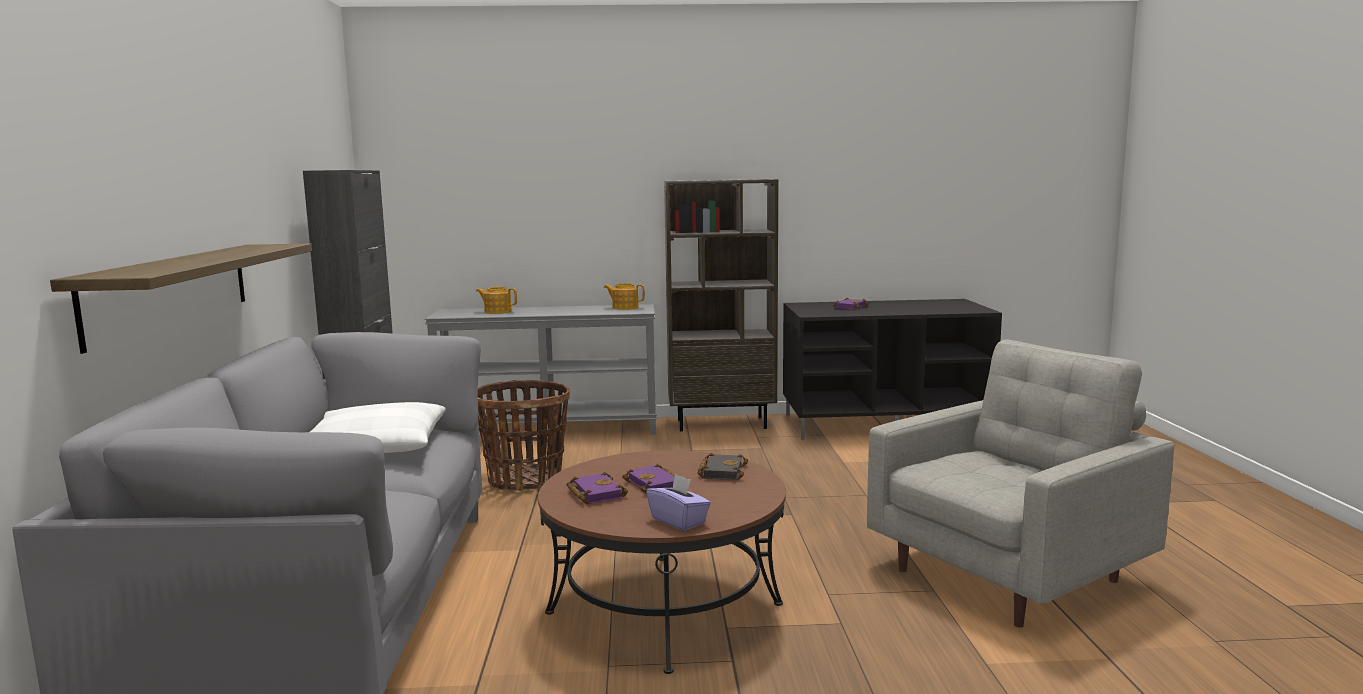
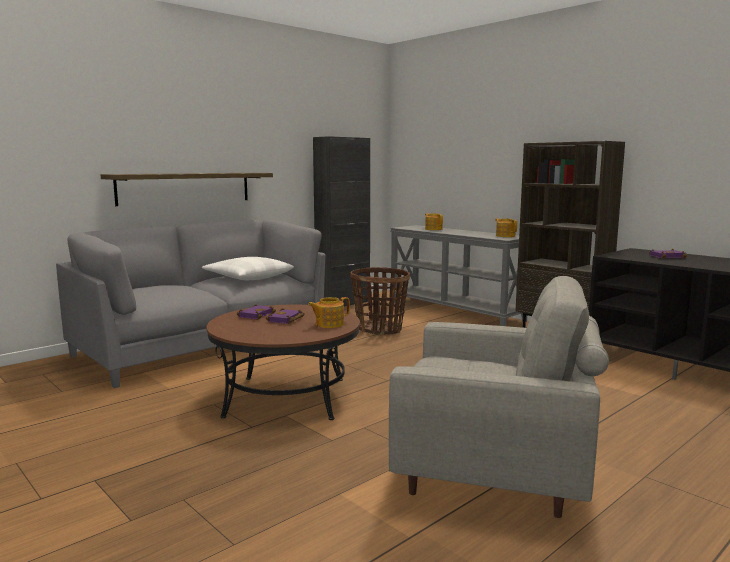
camera: 50 degrees right, 0 degrees up
purple tissue box [646,474,711,531] -> none
black book [698,453,748,480] -> teapot [308,297,350,328]

